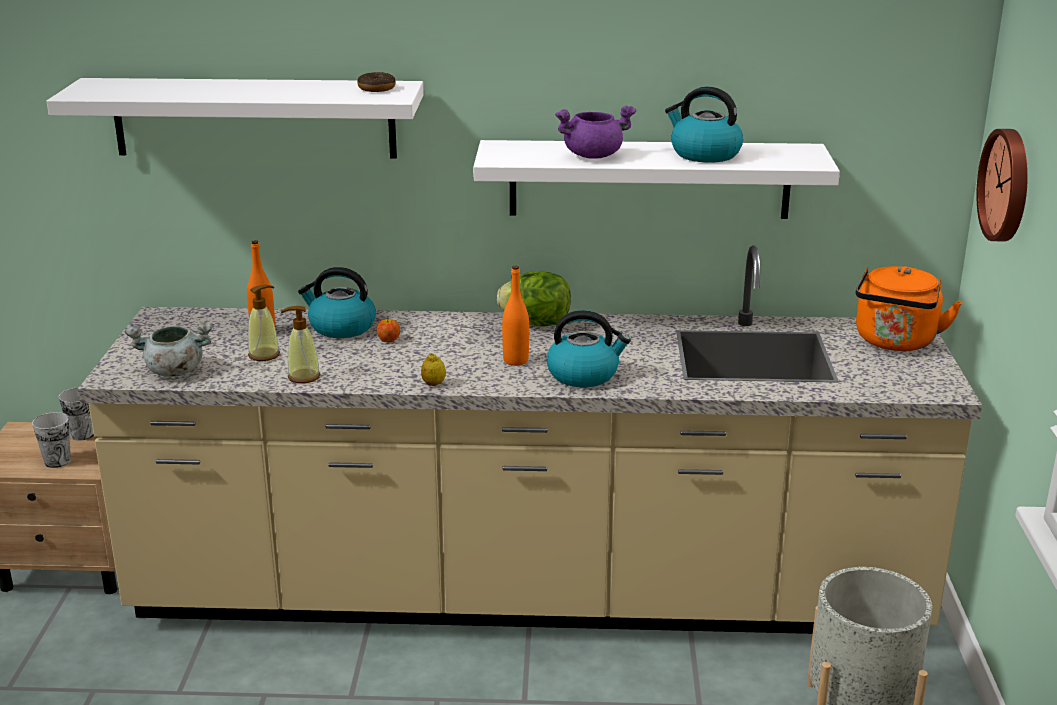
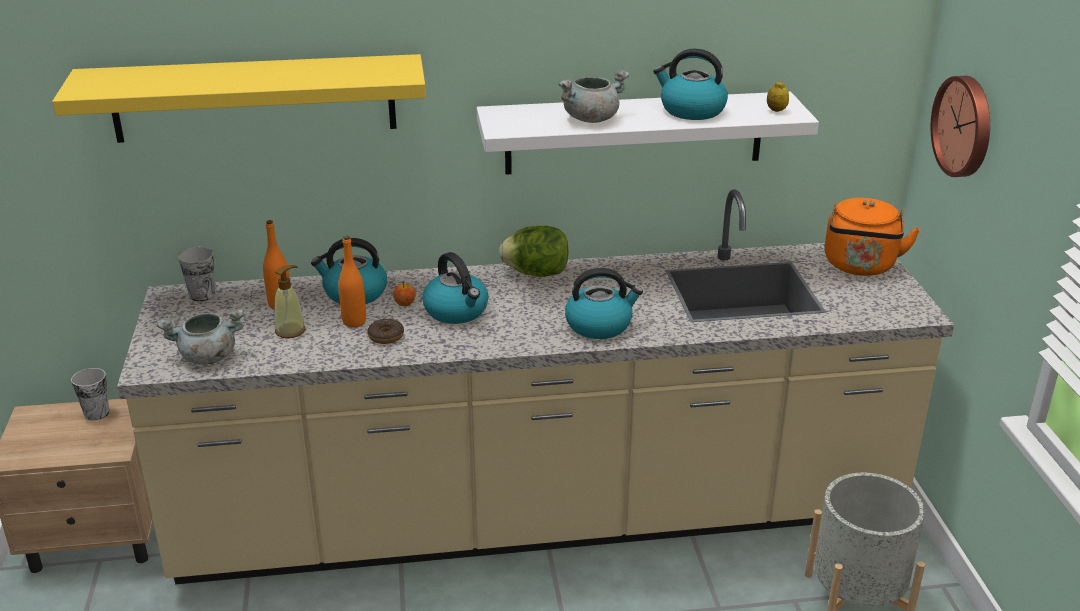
camera: 10 degrees left, 5 degrees up
cup [32,412,71,468] -> cup moved to [178,247,215,301]
white shelf [46,78,424,158] -> yellow shelf [52,54,426,143]
soap dispenser [281,306,320,383] -> none
donut [357,72,396,92] -> donut moved to [367,319,404,344]
lemon [421,354,446,386] -> lemon moved to [767,81,789,112]
orange bottle [502,266,529,366] -> orange bottle moved to [338,236,366,327]
purple cooking pot [555,106,636,159] -> grey cooking pot [559,70,630,123]
none -> kettle [422,252,489,324]

